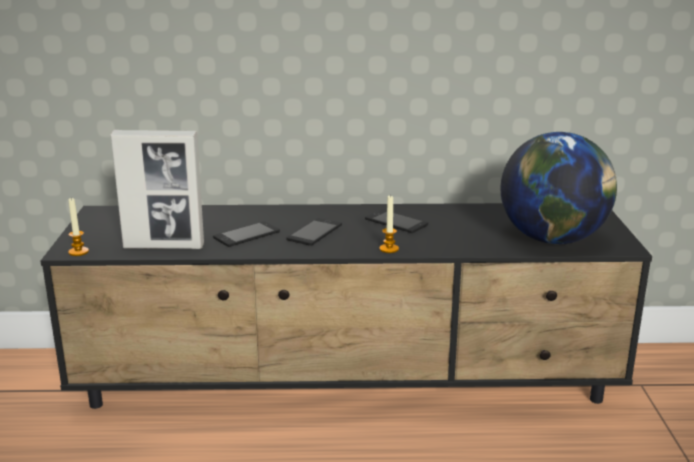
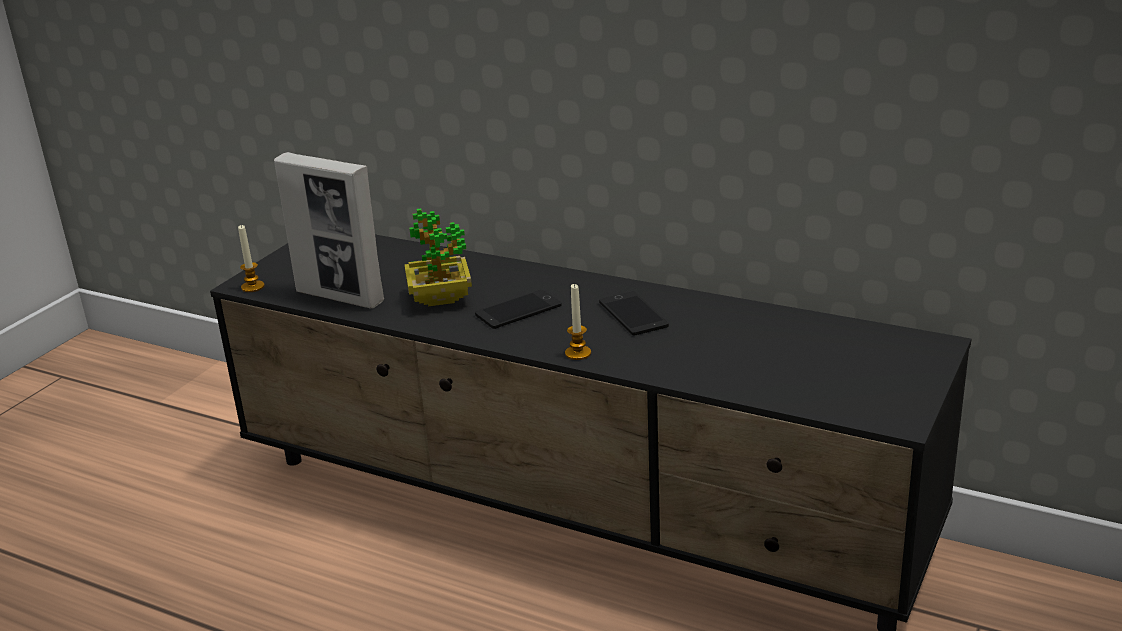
camera: 30 degrees right, 5 degrees up
phone [213,221,280,247] -> potted plant [404,209,472,306]
globe [501,132,617,244] -> none

